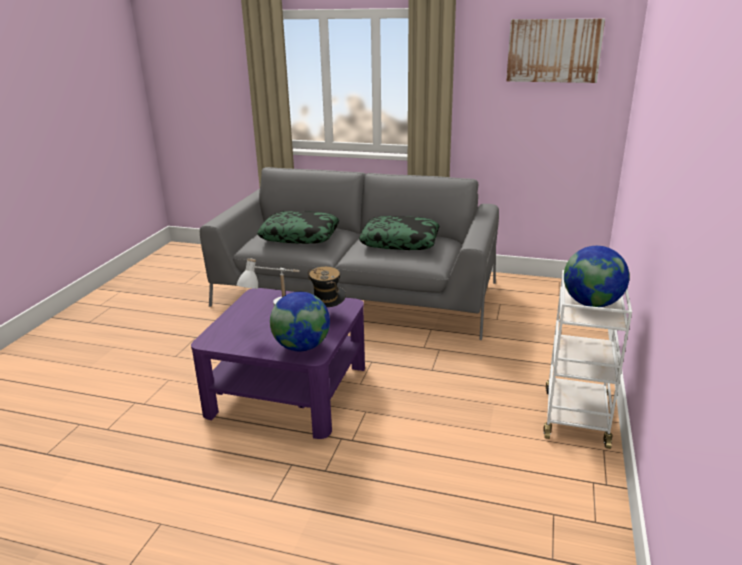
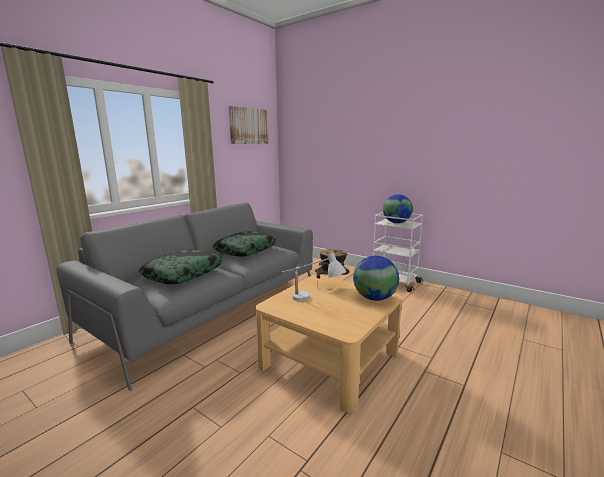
camera: 70 degrees left, 10 degrees down
purple coffee table [191,288,365,439] -> beige coffee table [255,275,402,413]

